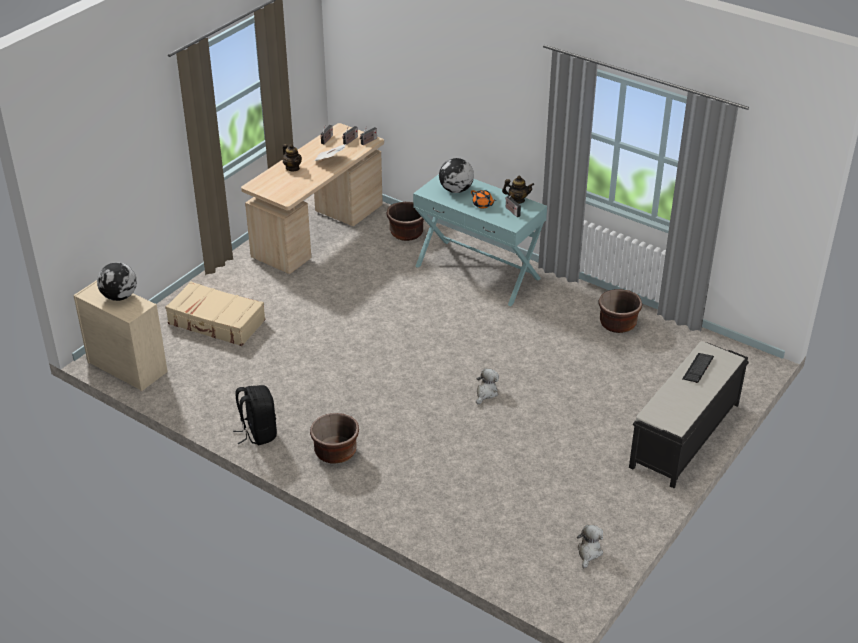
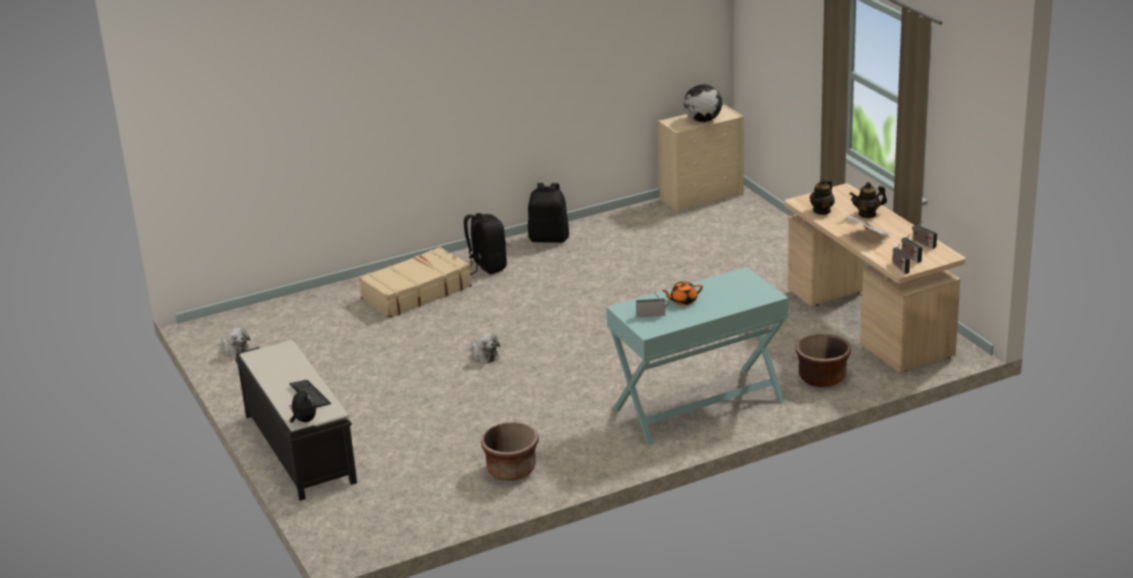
camera: 120 degrees right, 10 degrees down
beige suitcase [165,281,266,346] -> beige suitcase moved to [359,246,472,318]
brown planter [310,413,359,463] -> black backpack [464,213,507,275]
globe [439,158,474,193] -> none
teapot [502,176,534,204] -> teapot moved to [810,179,835,215]
none -> plush toy [289,386,316,422]

